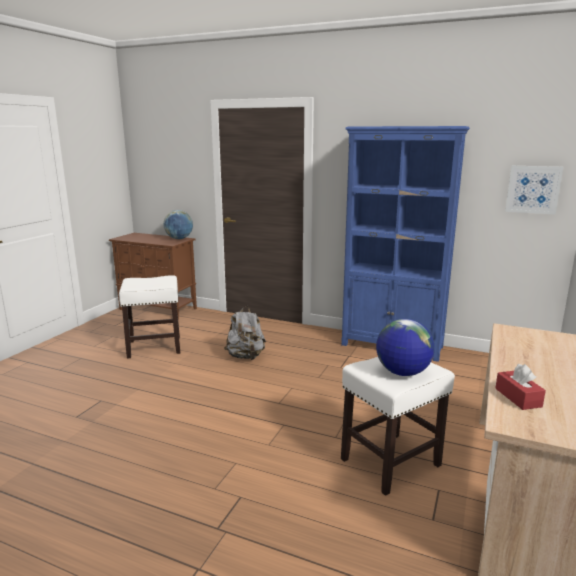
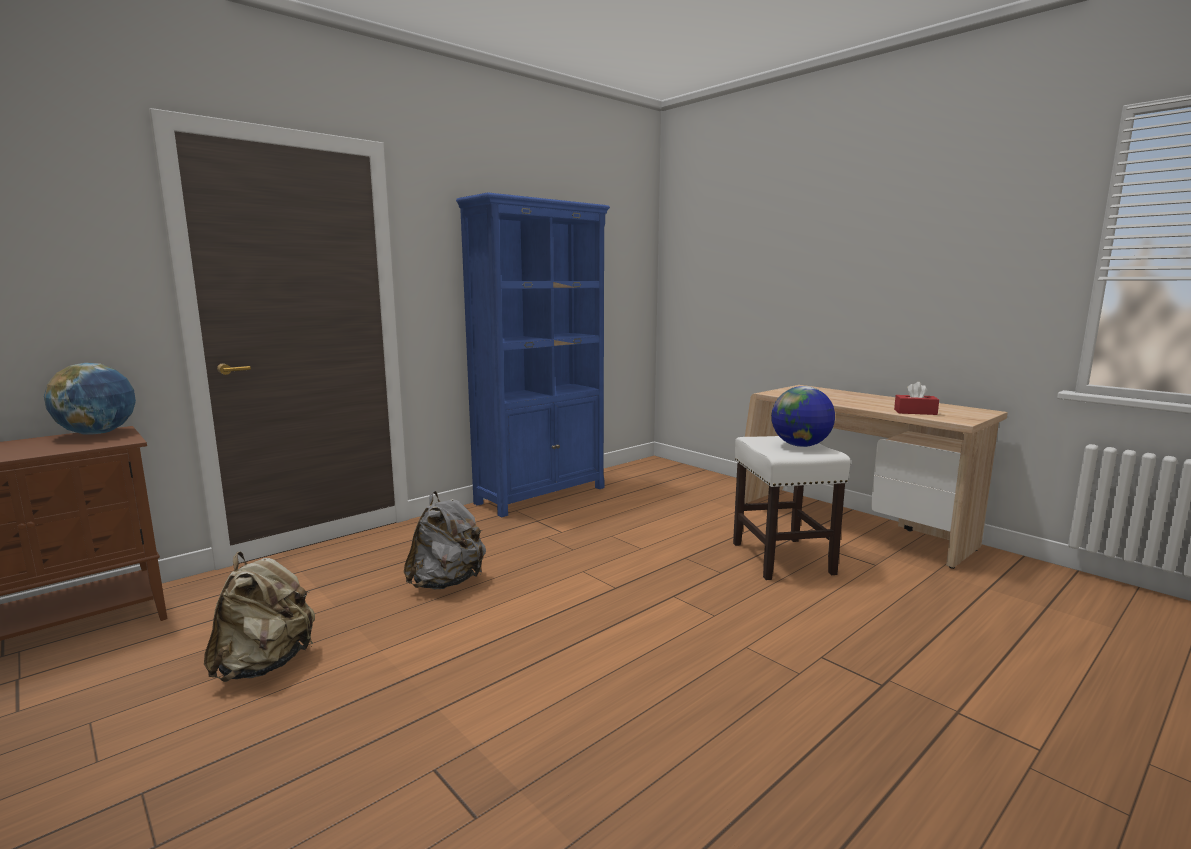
camera: 65 degrees left, 5 degrees down
white stool [119,275,180,359] -> beige backpack [204,551,315,682]
picture [505,166,563,215] -> none

